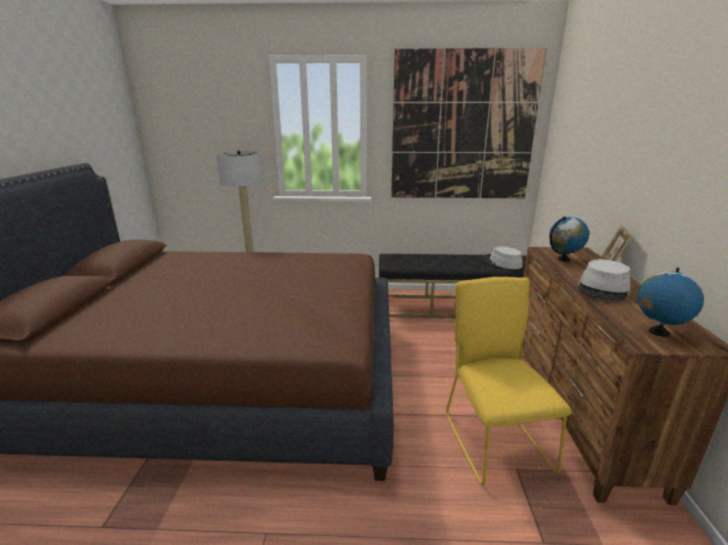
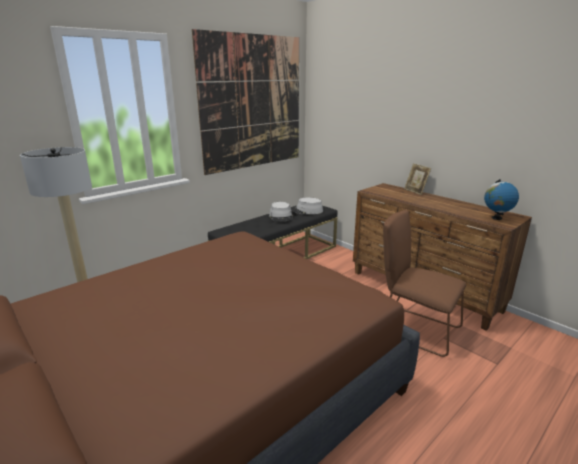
camera: 45 degrees left, 0 degrees up
yellow chair [446,277,572,485] -> brown chair [383,210,466,357]
globe [549,216,589,262] -> none
grey hat [578,259,630,301] -> grey hat moved to [269,202,293,221]

